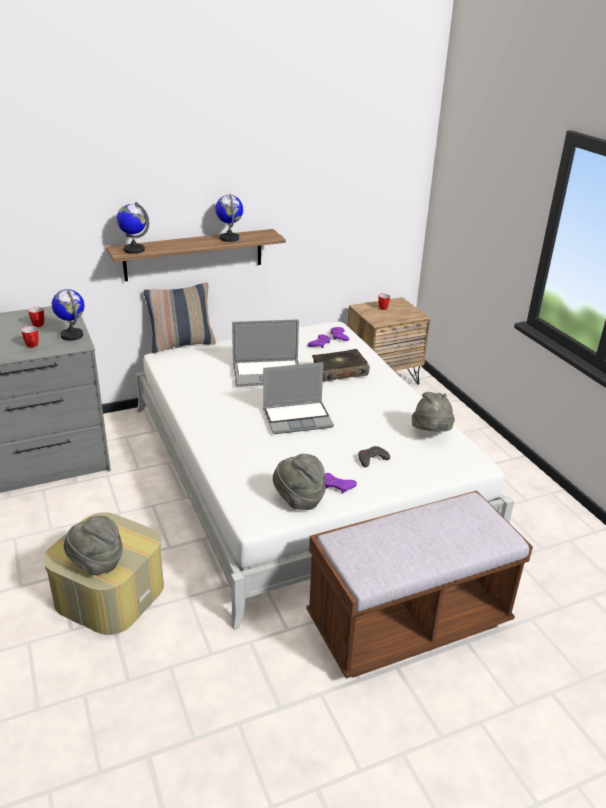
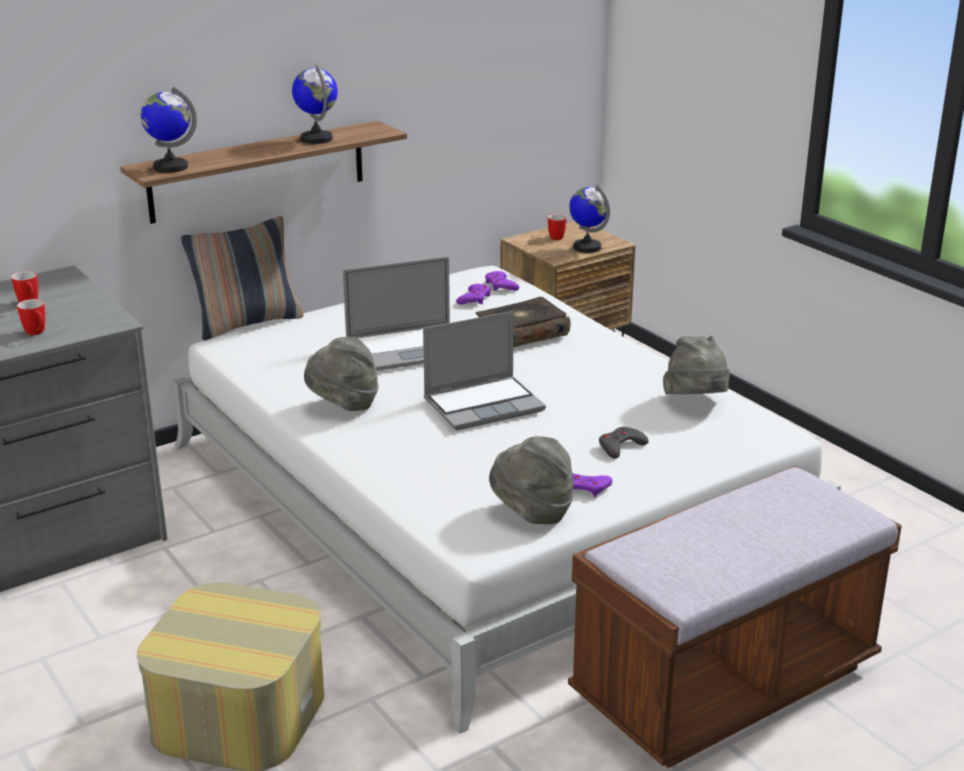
camera: 10 degrees left, 5 degrees down
globe [52,289,84,341] -> globe moved to [569,185,610,253]
grey hat [64,516,123,575] -> grey hat moved to [304,337,378,411]

